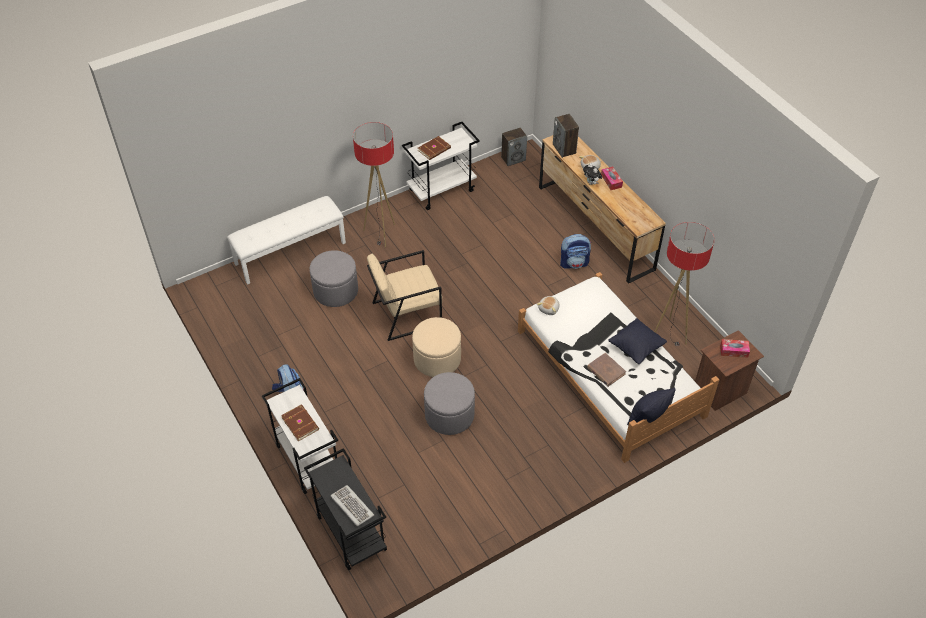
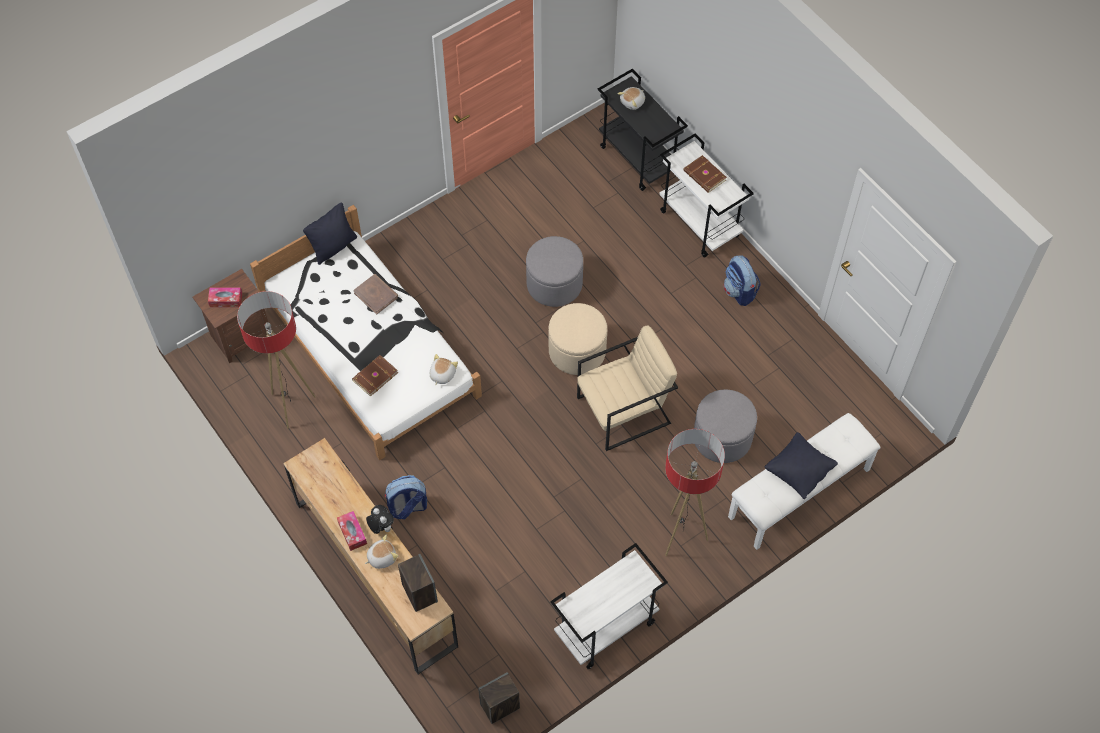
camera: 175 degrees right, 10 degrees up
keyboard [330,485,374,526] -> plush toy [618,87,645,110]
brown book [418,136,451,160] -> brown book moved to [352,355,398,397]
black pillow [608,318,667,364] -> black pillow moved to [765,432,838,499]

